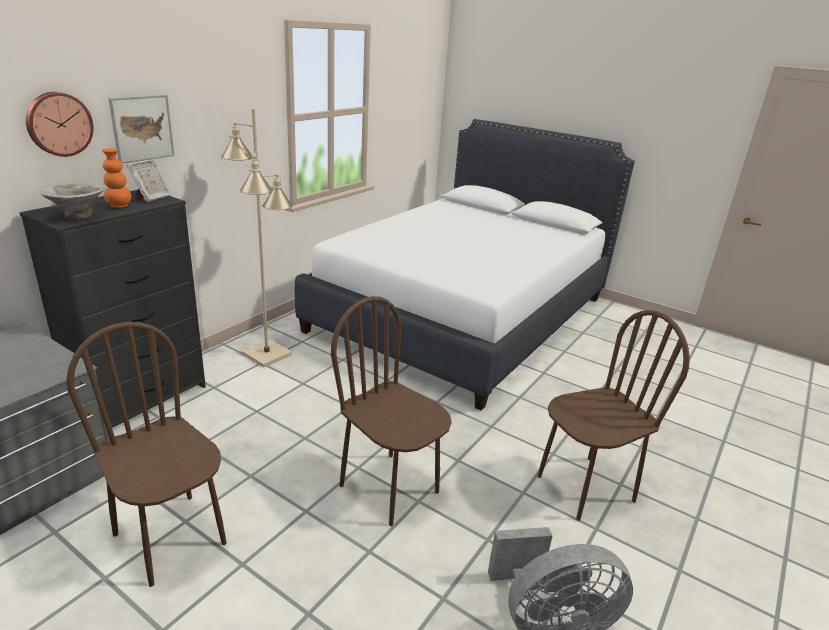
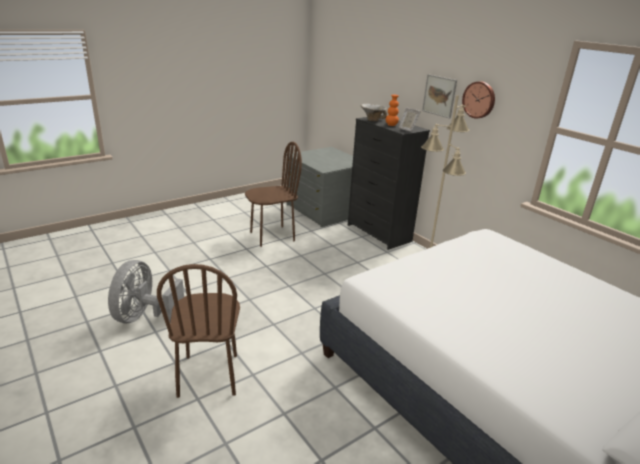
camera: 110 degrees right, 0 degrees up
wall clock [26,92,94,157] -> wall clock moved to [462,81,495,119]
brown chair [331,296,452,526] -> none

